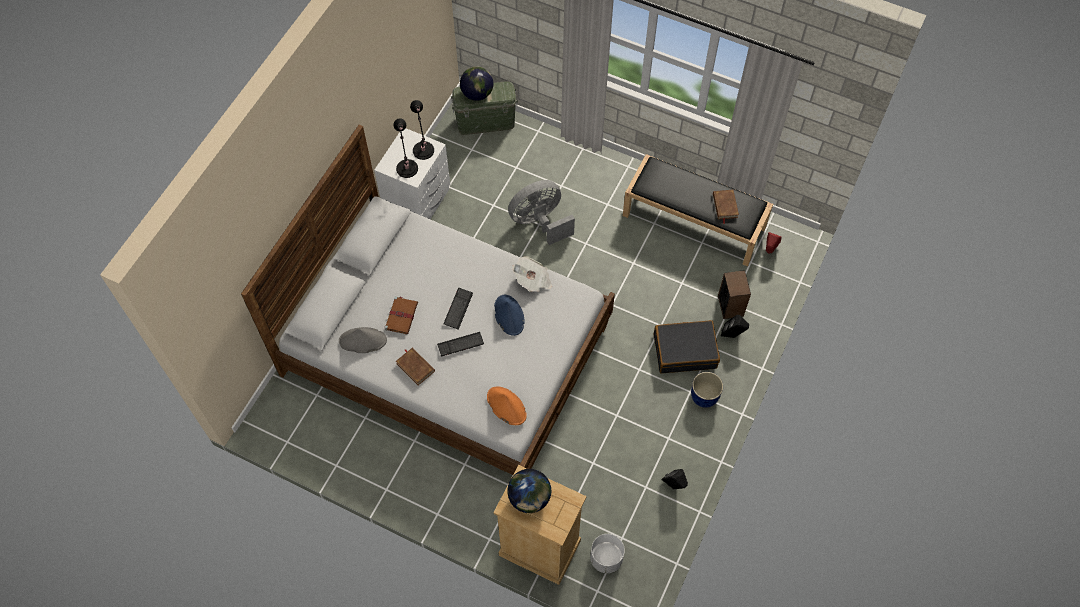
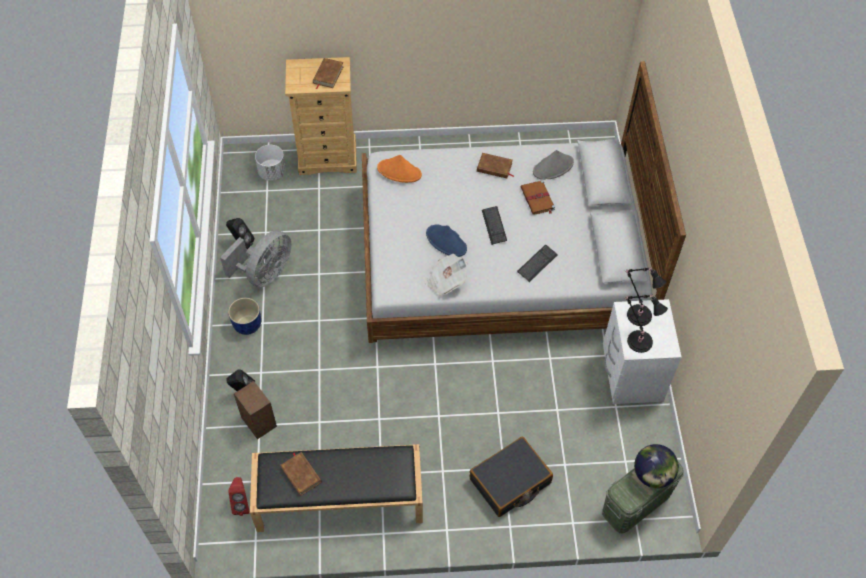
camera: 150 degrees right, 5 degrees down
keyboard [437,332,484,356] -> keyboard moved to [517,245,558,282]
globe [507,469,551,513] -> brown book [313,58,344,89]
grey fan [508,180,575,245] -> grey fan moved to [220,230,291,287]
black suitcase [653,320,720,373] -> black suitcase moved to [469,436,553,517]

